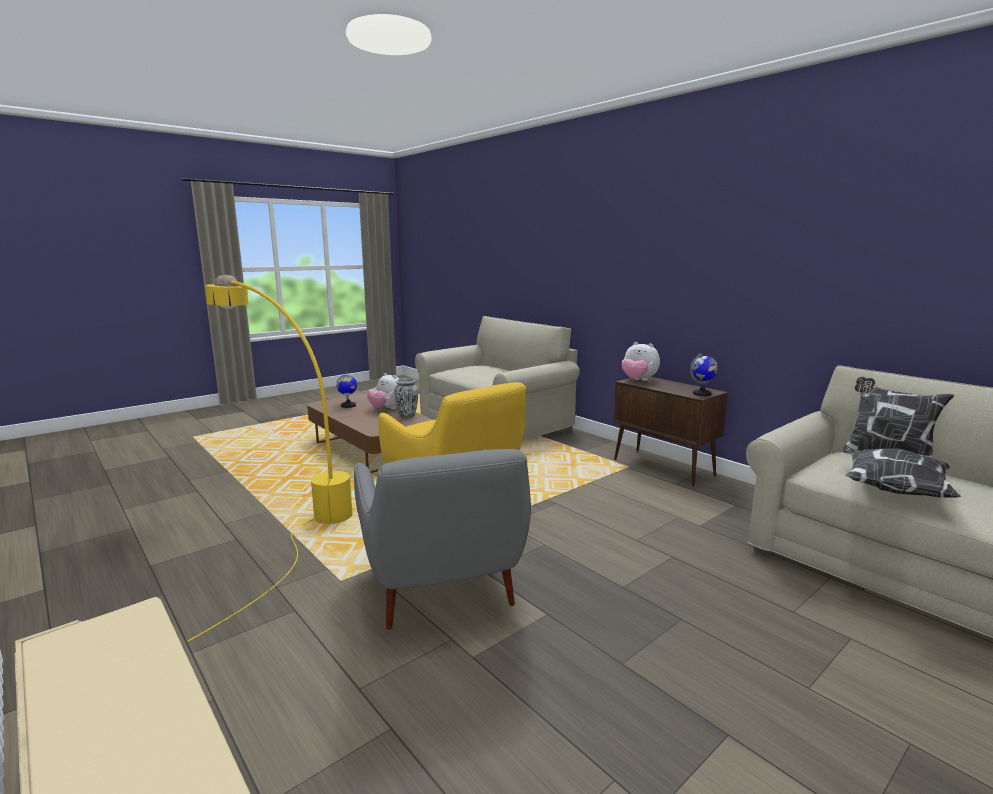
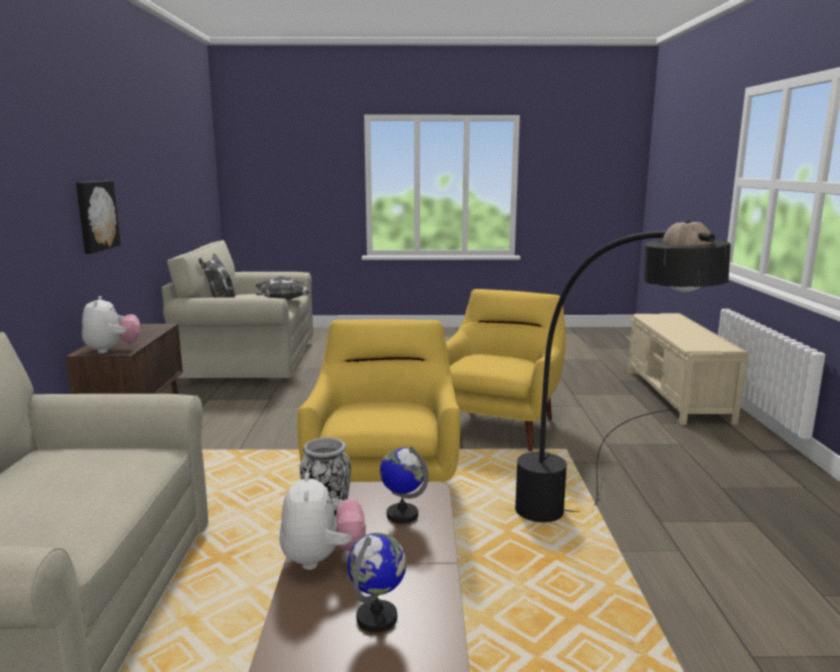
camera: 140 degrees left, 0 degrees up
yellow floor lamp [187,275,353,642] -> black floor lamp [515,221,731,522]
grey armchair [354,449,531,630] -> yellow armchair [446,289,566,451]
globe [690,353,718,396] -> globe moved to [380,446,429,524]
none -> picture [76,181,121,254]

